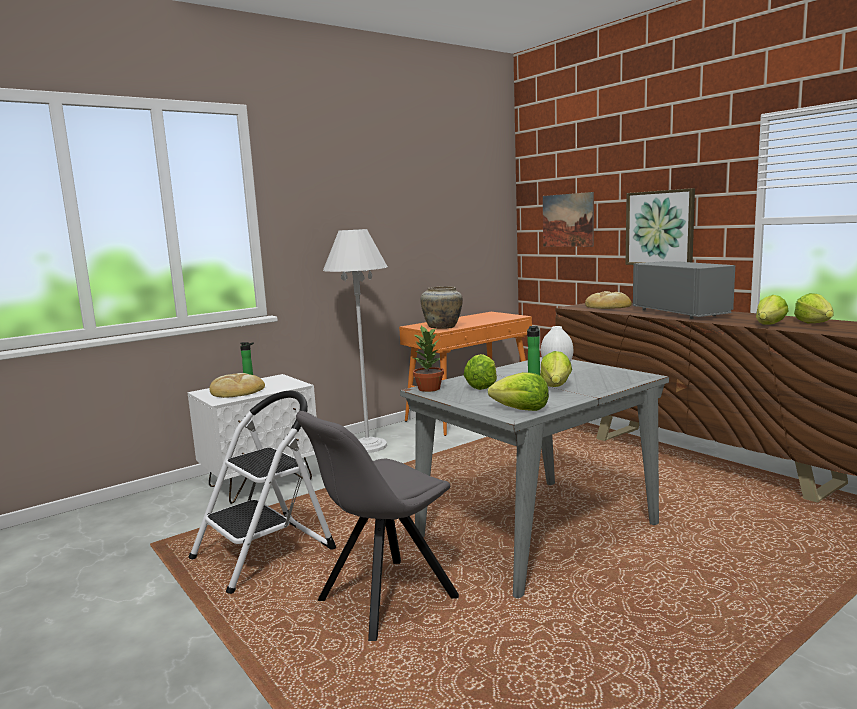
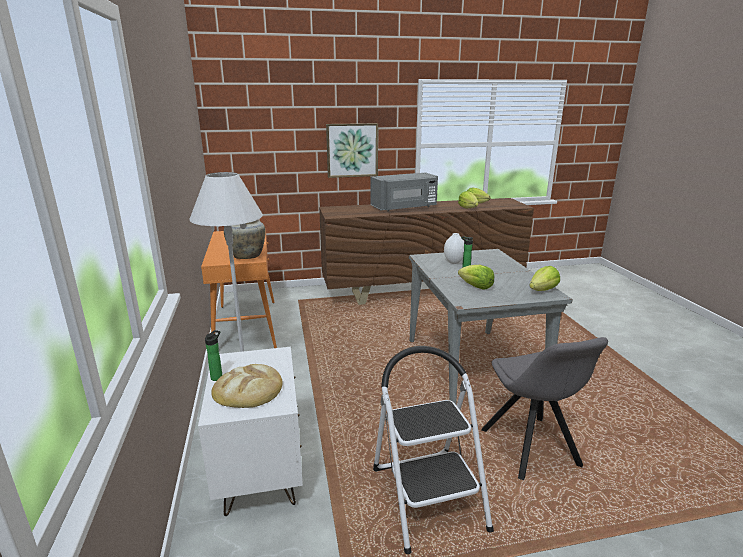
camera: 65 degrees left, 10 degrees up
potted plant [413,326,444,392] -> none
lettuce [540,351,572,387] -> none
picture [543,192,594,247] -> none
bread [585,291,632,309] -> none
grey microwave [633,261,735,319] -> grey microwave turned 150 degrees clockwise [371,172,438,212]

